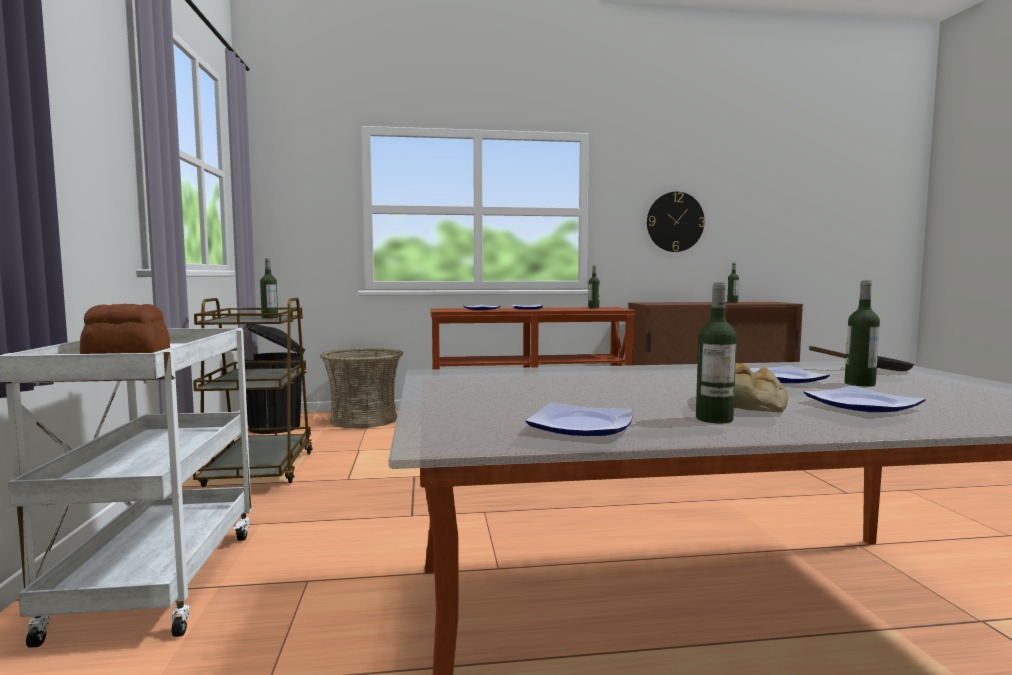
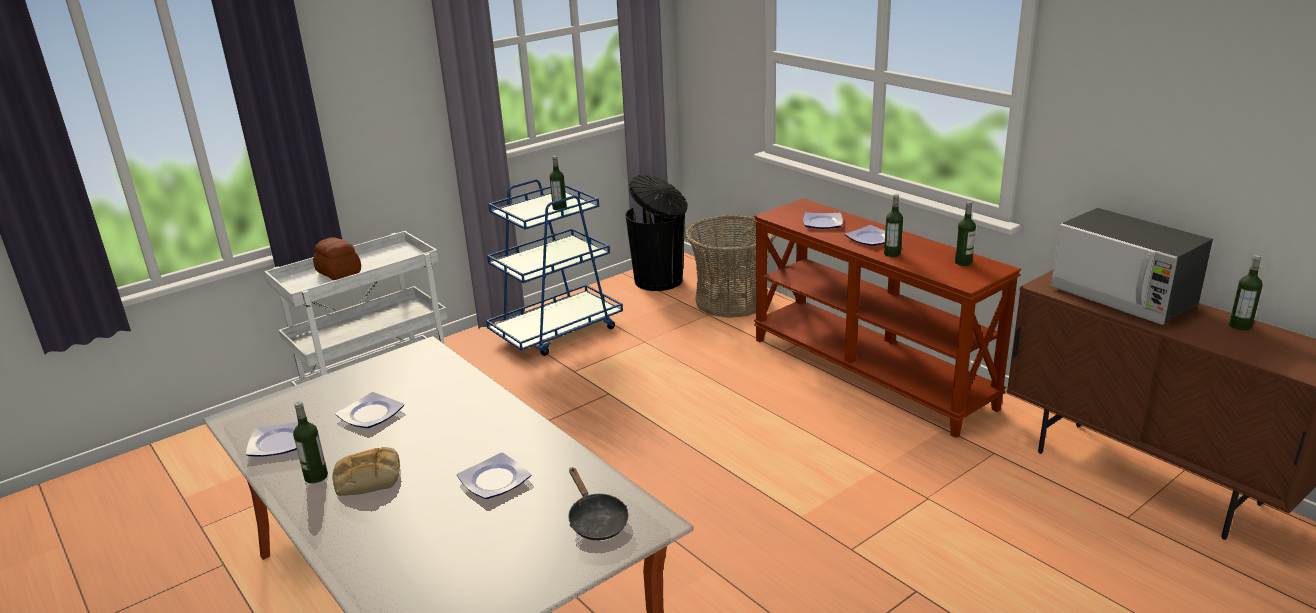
camera: 60 degrees right, 20 degrees up
brown cart [193,297,313,487] -> blue cart [486,179,623,356]
wall clock [647,192,705,252] -> none
plate [804,386,925,412] -> plate moved to [335,392,404,428]
bottle [845,281,880,387] -> bottle moved to [884,194,903,257]
none -> microwave [1051,208,1213,325]

